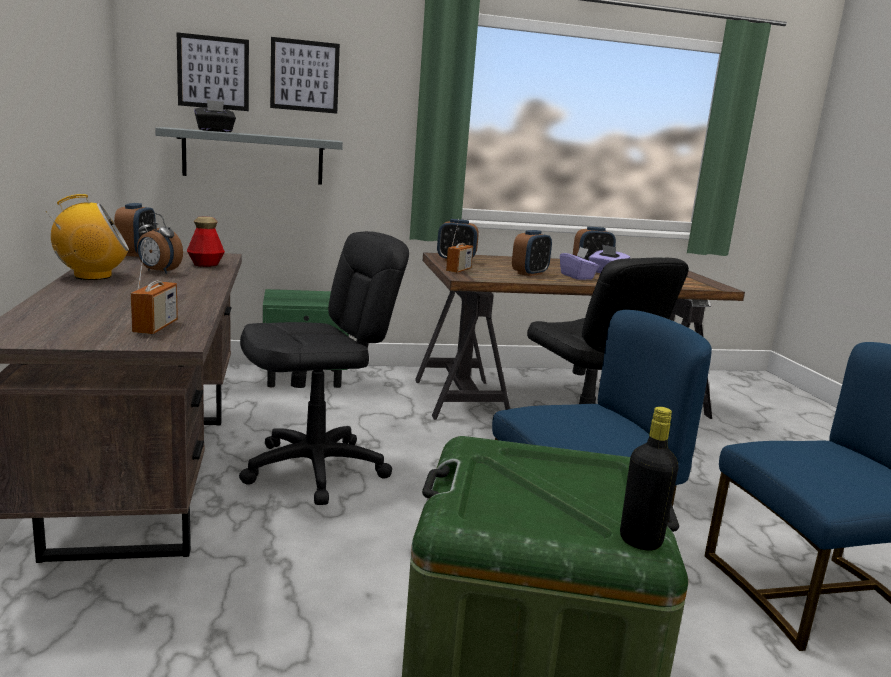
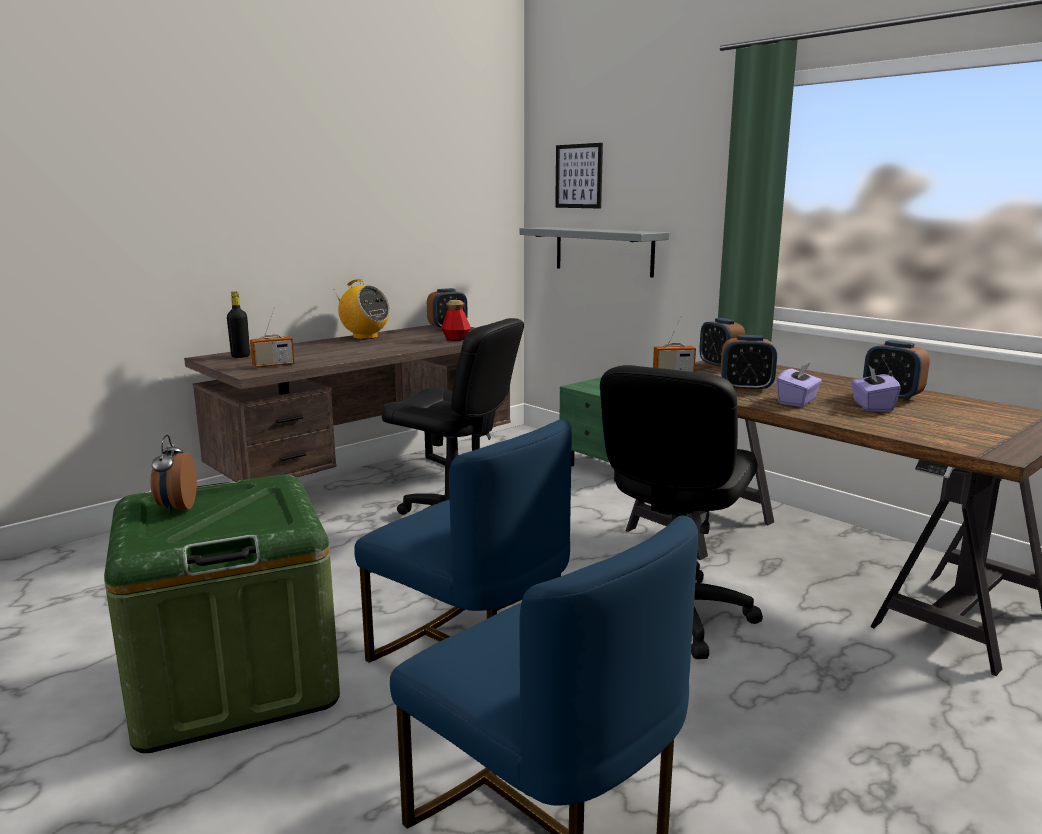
camera: 60 degrees right, 0 degrees up
alarm clock [137,213,183,274] -> alarm clock moved to [151,435,197,514]
black tissue box [194,100,236,132] -> none
picture [270,37,340,114] -> none
black bottle [620,407,679,551] -> black bottle moved to [227,291,250,358]

